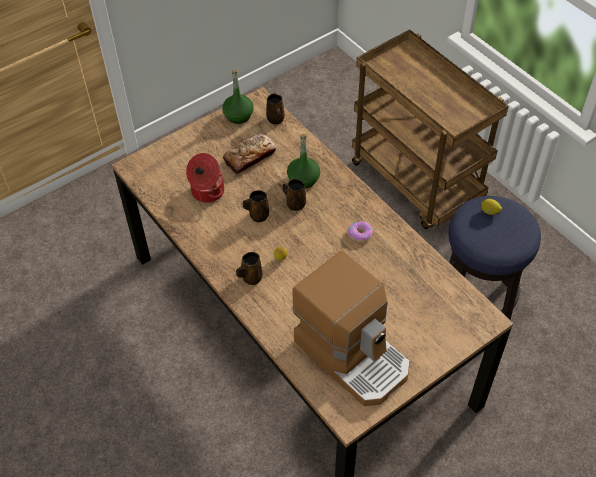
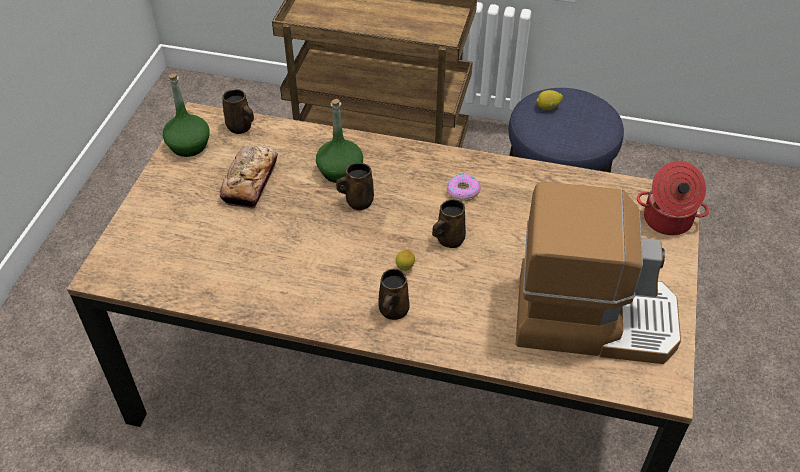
camera: 40 degrees left, 5 degrees down
cooking pot [186,153,224,203] -> cooking pot moved to [637,161,709,235]
brown mug [243,190,269,222] -> brown mug moved to [432,199,466,248]

